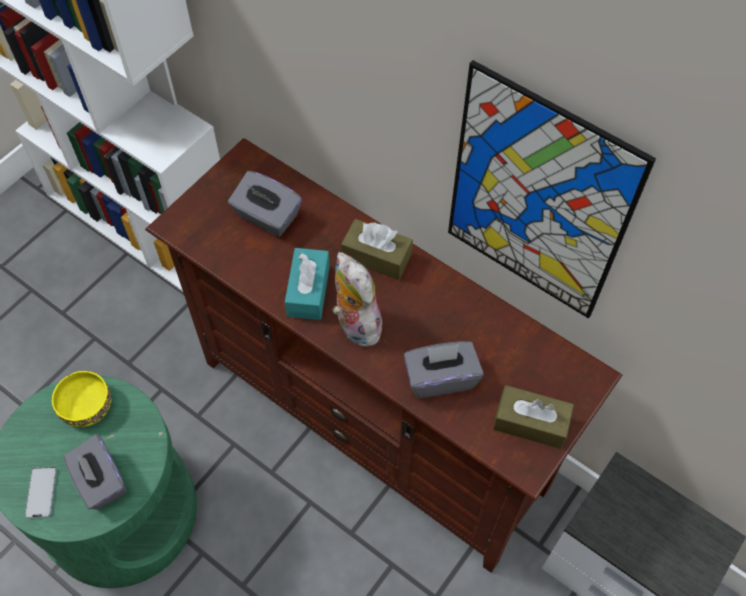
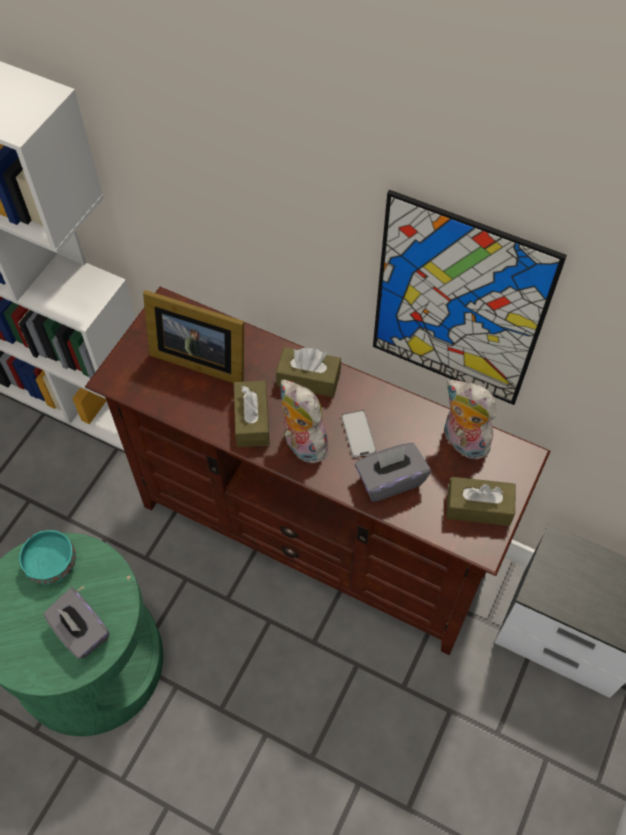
camera: 10 degrees left, 0 degrees up
phone [25,467,57,518] -> phone moved to [342,410,376,457]
yellow bowl [52,371,111,427] -> turquoise bowl [19,530,76,585]
grey tissue box [228,171,302,237] -> picture frame [143,290,244,383]
turquoise tissue box [285,248,330,320] -> brown tissue box [234,380,270,447]
none -> plush toy [445,380,496,460]

